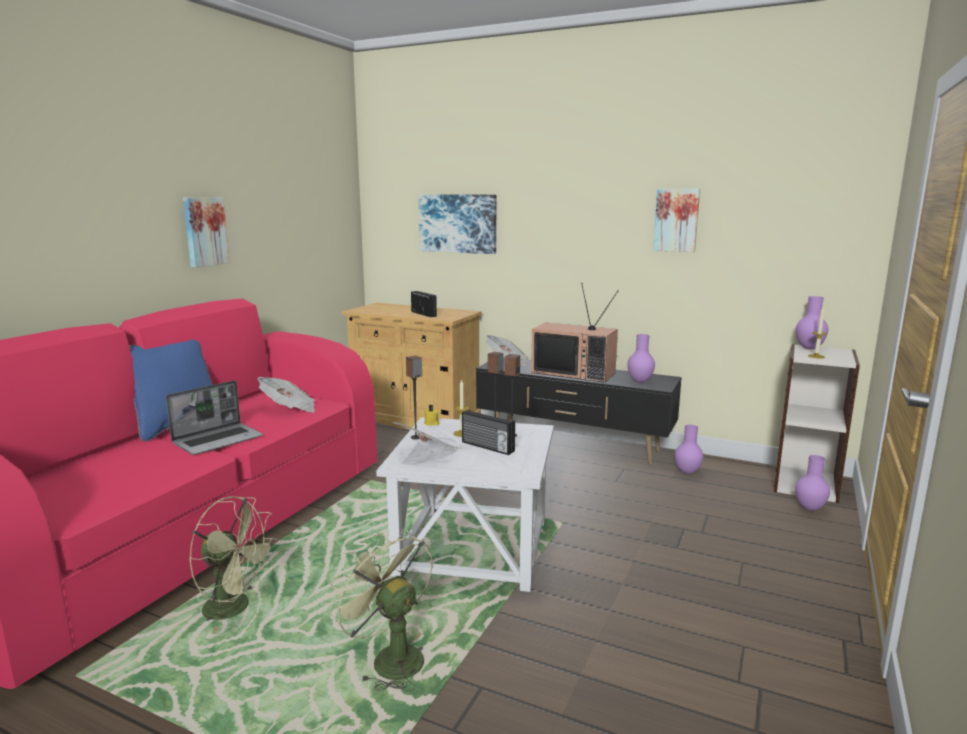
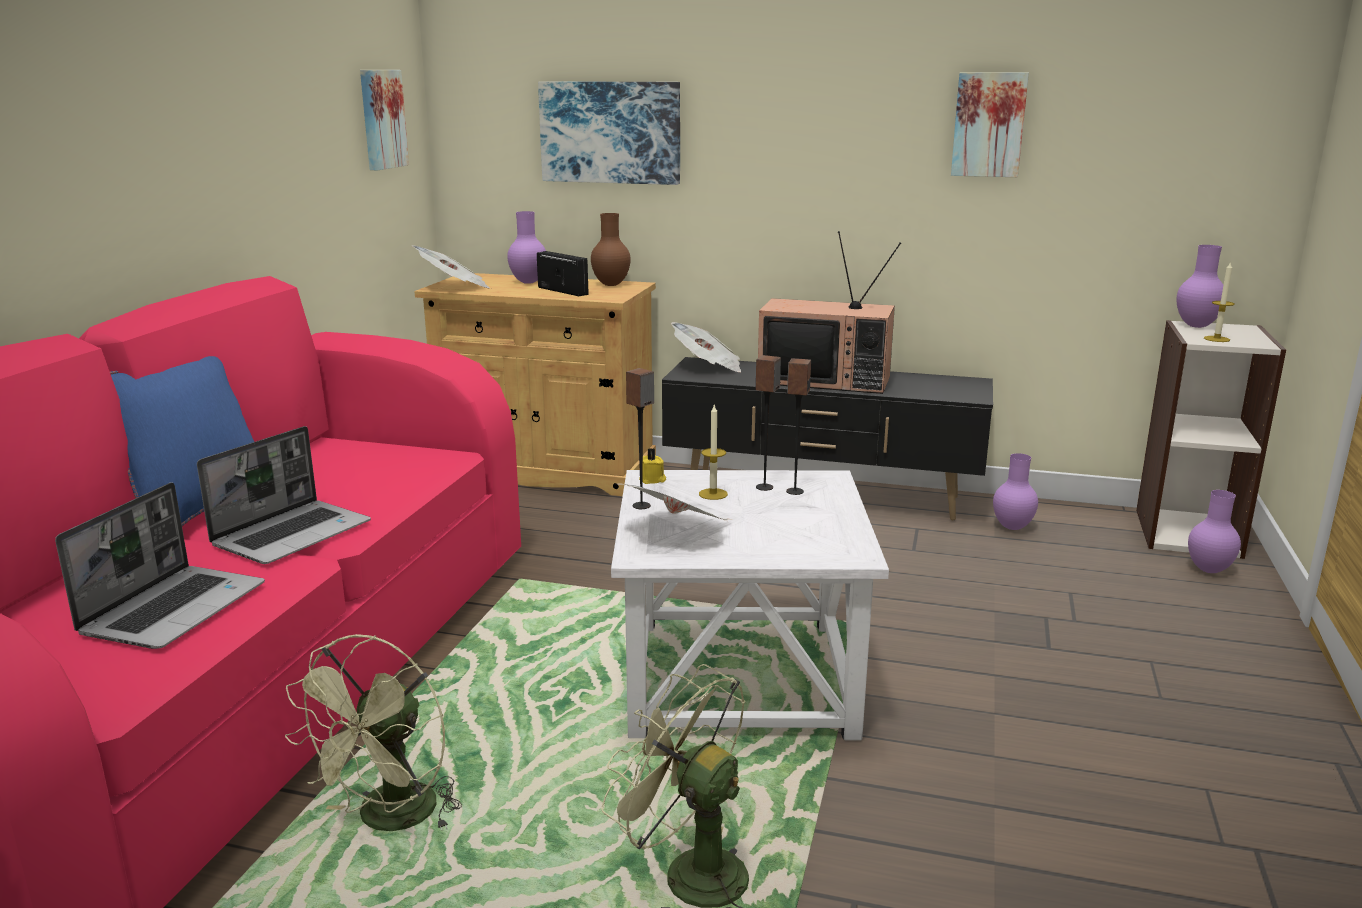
camera: 10 degrees left, 5 degrees up
picture [183,197,230,267] -> picture moved to [360,70,409,170]
green fan [189,496,278,633] -> green fan turned 105 degrees clockwise [285,634,462,831]
newspaper [257,377,315,413] -> newspaper moved to [412,245,491,289]
radio [462,410,515,455] -> none
purple vase [627,334,655,383] -> purple vase moved to [507,211,546,284]
none -> laptop [55,482,265,649]
none -> brown vase [591,213,631,286]

